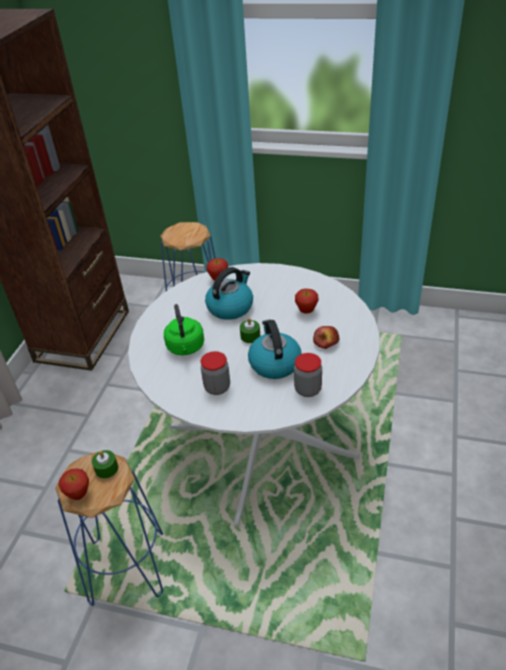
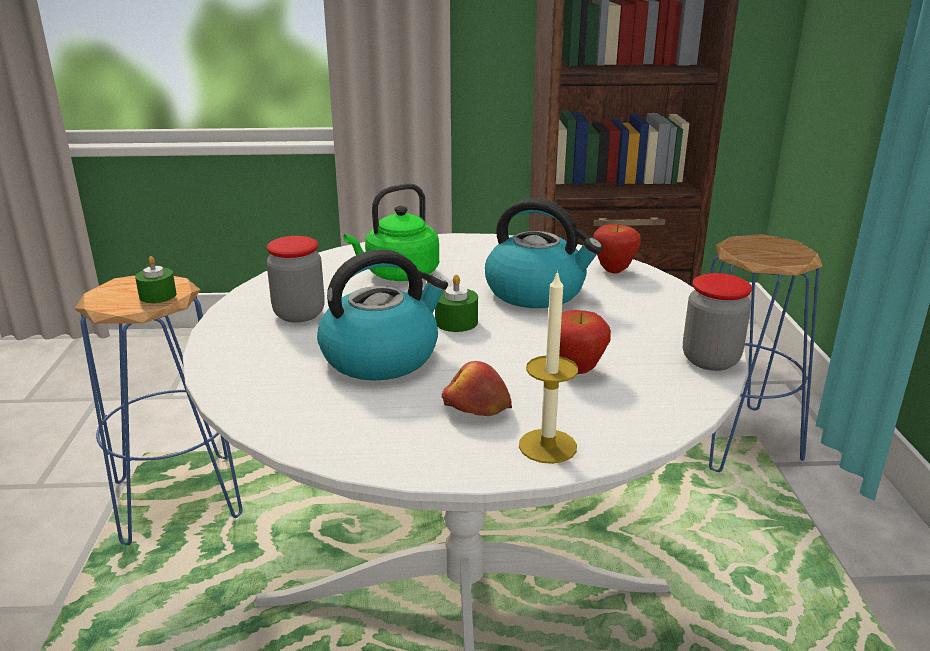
camera: 70 degrees right, 15 degrees down
apple [58,469,89,500] -> none
jar [294,353,322,397] -> jar moved to [683,273,752,371]
none -> candle [519,270,578,464]

